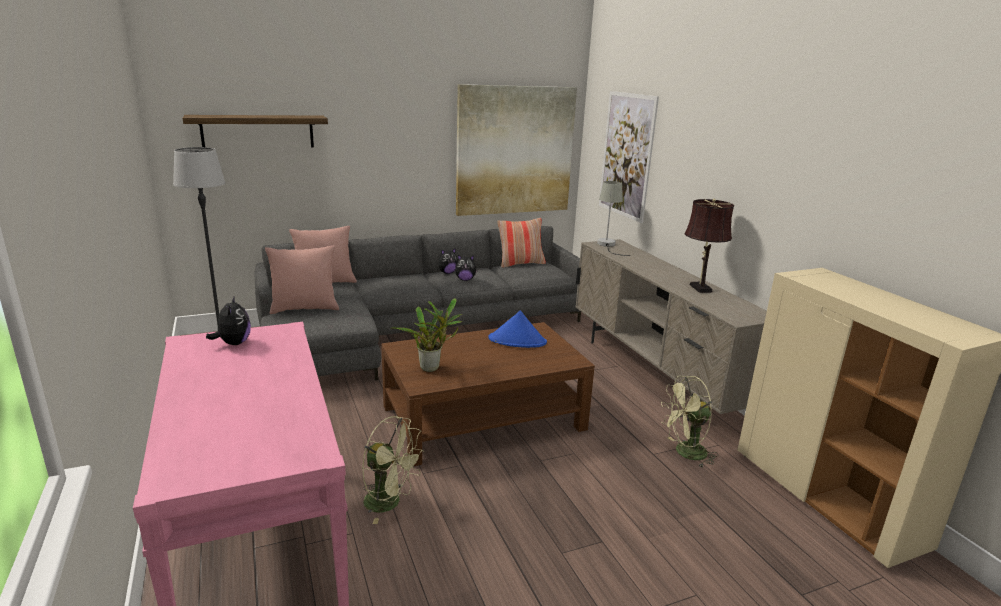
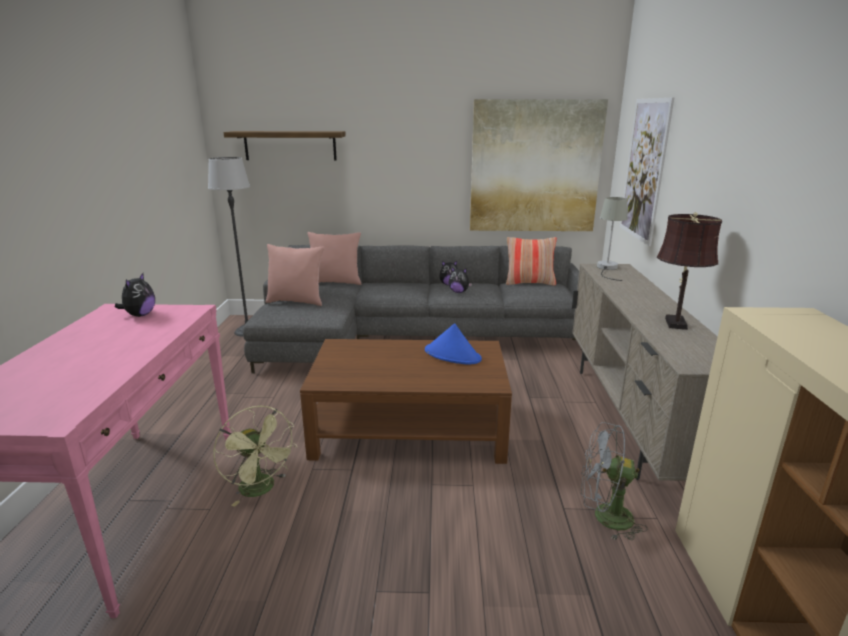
camera: 25 degrees right, 0 degrees up
potted plant [390,298,462,372] -> none
green fan [661,376,718,468] -> grey fan [581,422,648,541]

